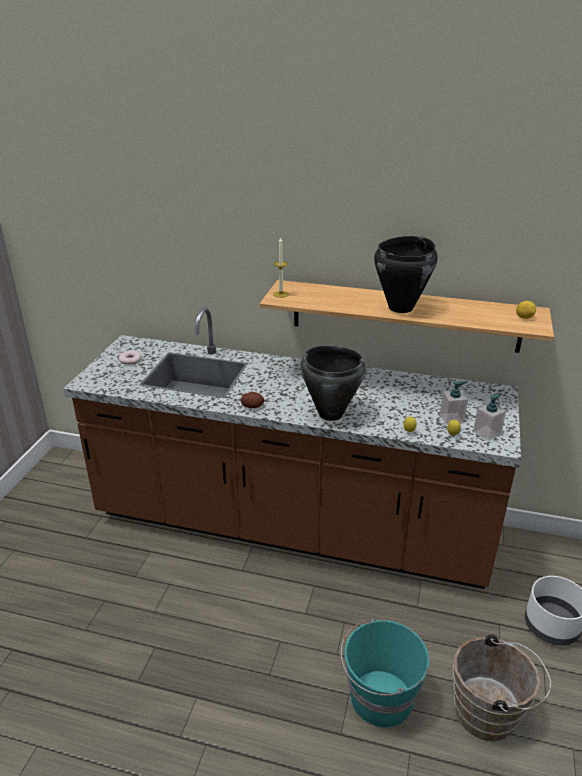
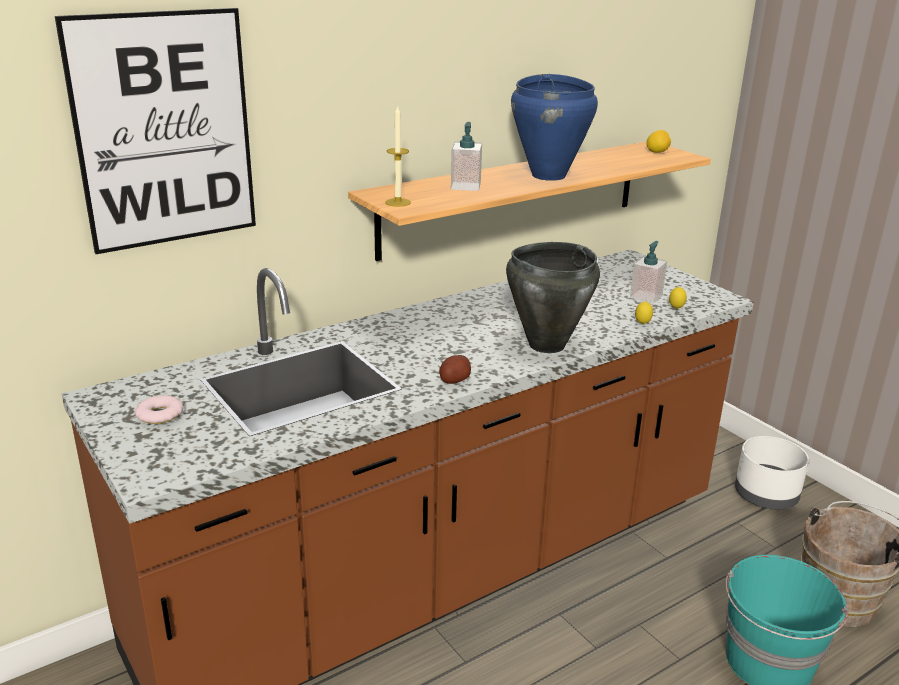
camera: 50 degrees left, 5 degrees down
black cooking pot [374,236,437,313] -> blue cooking pot [511,74,598,181]
soap dispenser [473,393,506,441] -> soap dispenser moved to [451,122,482,191]
none -> picture [55,8,256,254]

